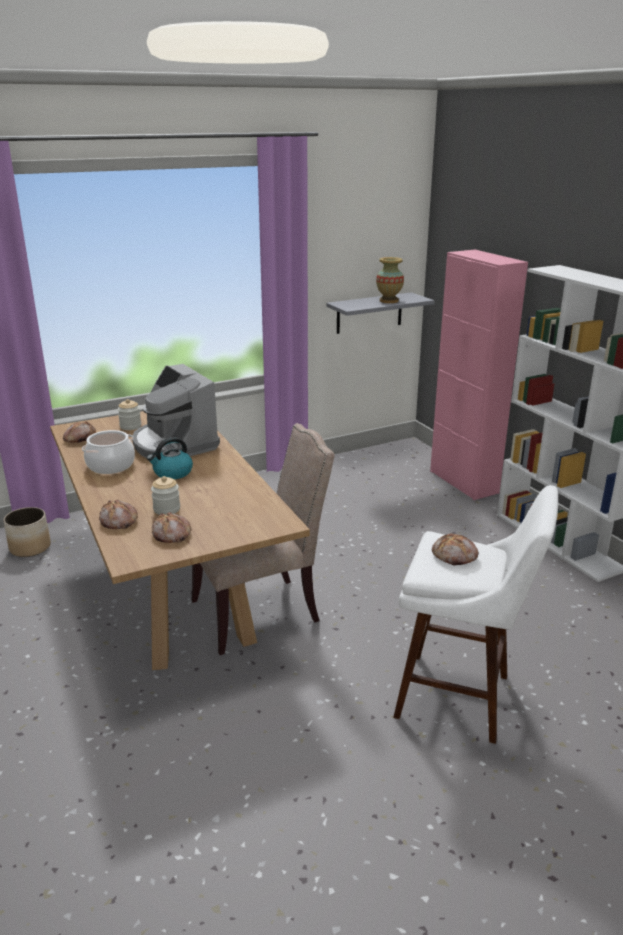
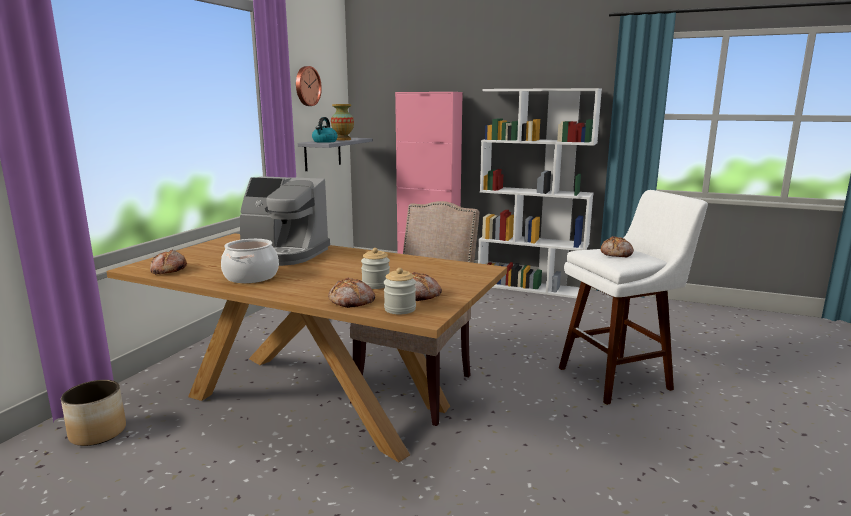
camera: 40 degrees left, 10 degrees down
jar [118,399,141,430] -> jar moved to [384,268,416,315]
kettle [147,437,193,479] -> kettle moved to [312,117,338,143]
none -> wall clock [296,66,322,106]

